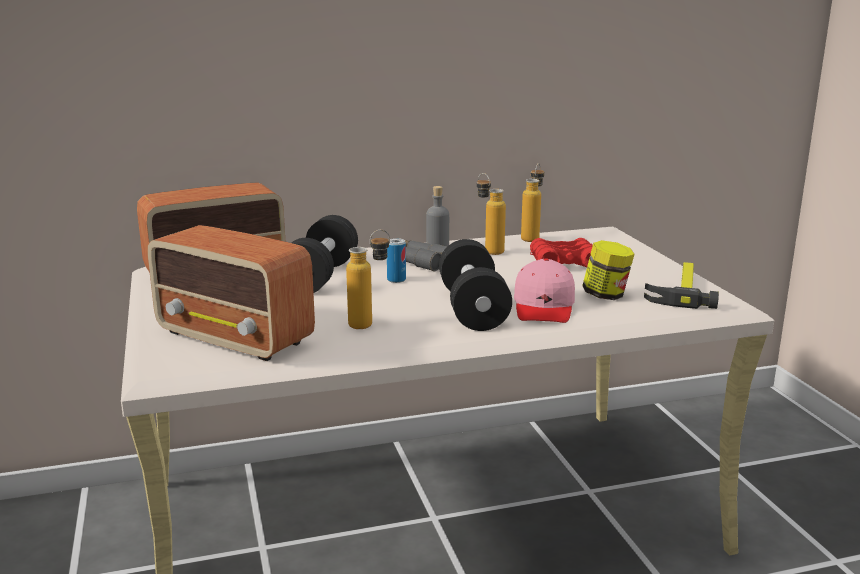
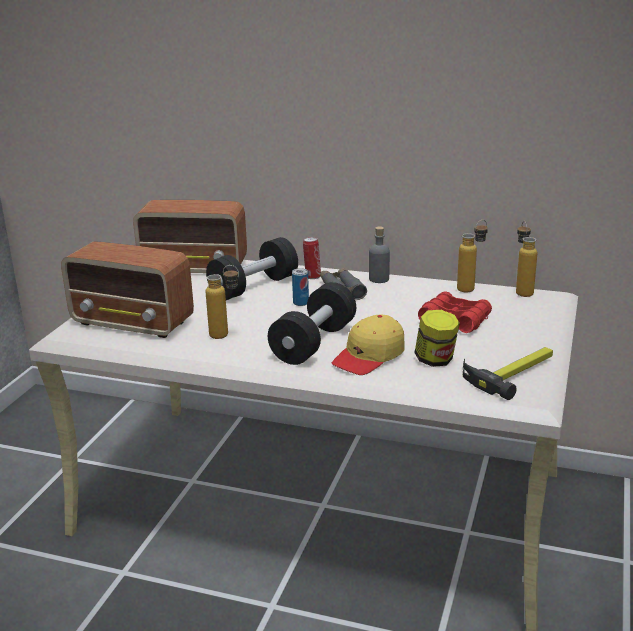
camera: 35 degrees right, 5 degrees up
radio [147,225,315,361] -> radio turned 45 degrees counterclockwise [61,241,194,338]
bottle [477,173,506,255] -> bottle moved to [516,221,537,297]
pink cap [514,258,575,323] -> yellow cap [332,315,405,375]
none -> can [303,237,321,279]

